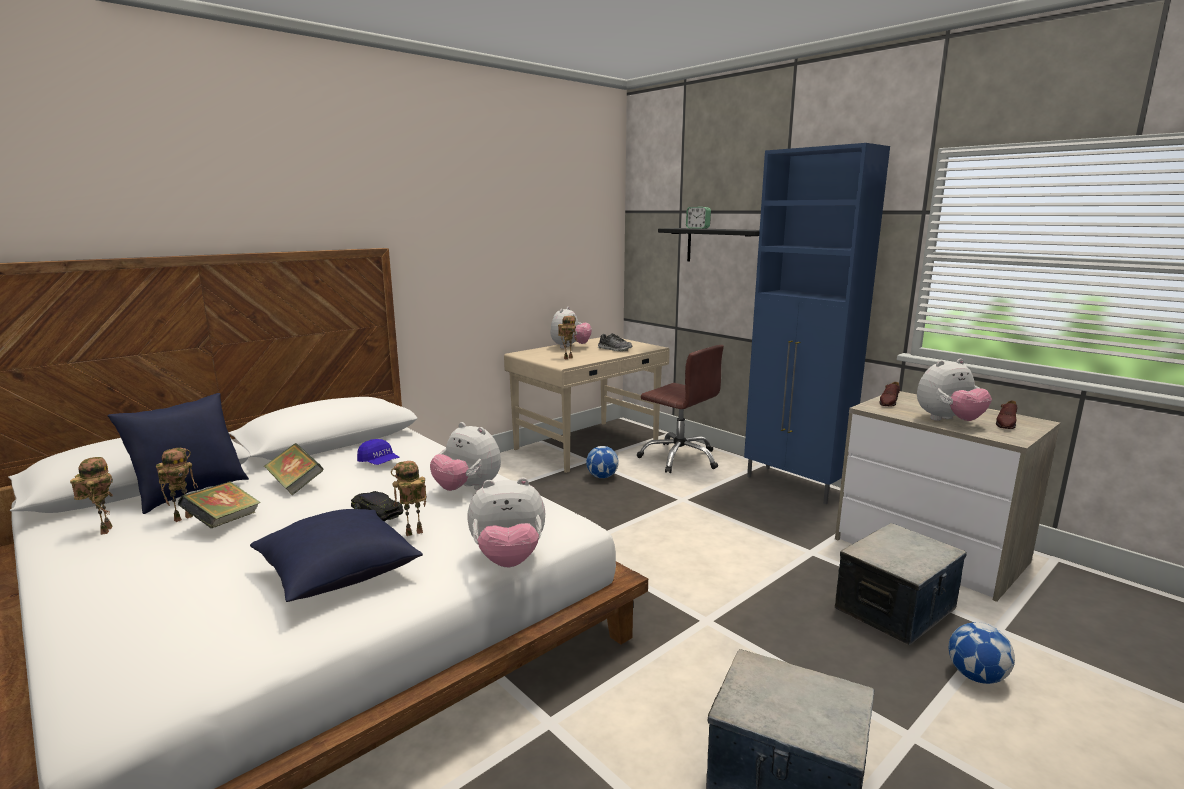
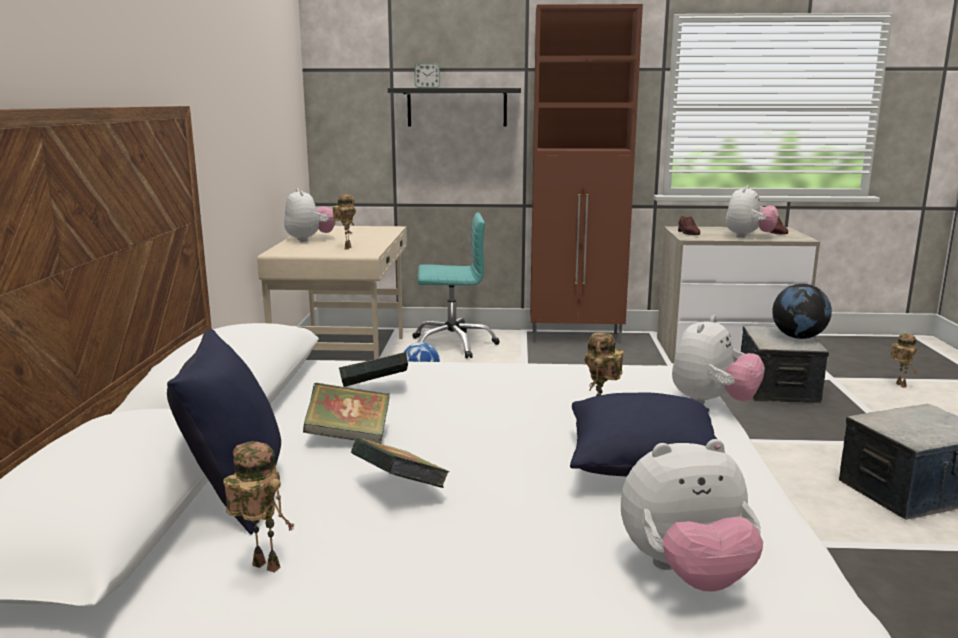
camera: 45 degrees left, 0 degrees up
toy robot [156,448,198,522] -> toy robot moved to [890,333,917,388]
black toy car [351,491,403,521] -> none
blue cap [357,439,400,465] -> book [339,352,408,387]
plush toy [430,422,501,491] -> plush toy moved to [621,439,763,591]
shoe [598,333,632,351] -> none
brown office chair [637,345,724,473] -> turquoise office chair [412,213,499,359]
blue cabinet [744,143,890,504] -> brown cabinet [530,4,643,344]
football [949,622,1015,684] -> none
none -> globe [772,284,832,339]

